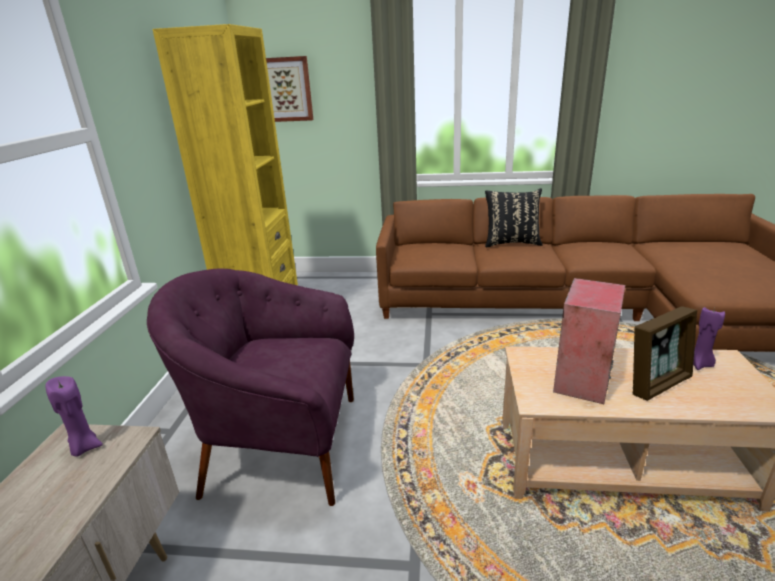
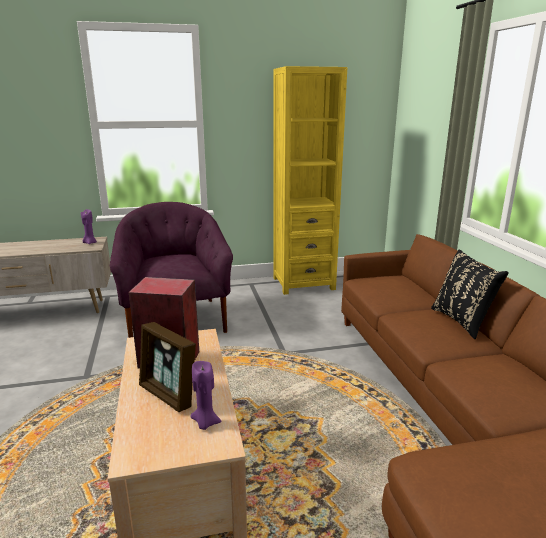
camera: 70 degrees right, 5 degrees down
picture [266,56,314,122] -> none

